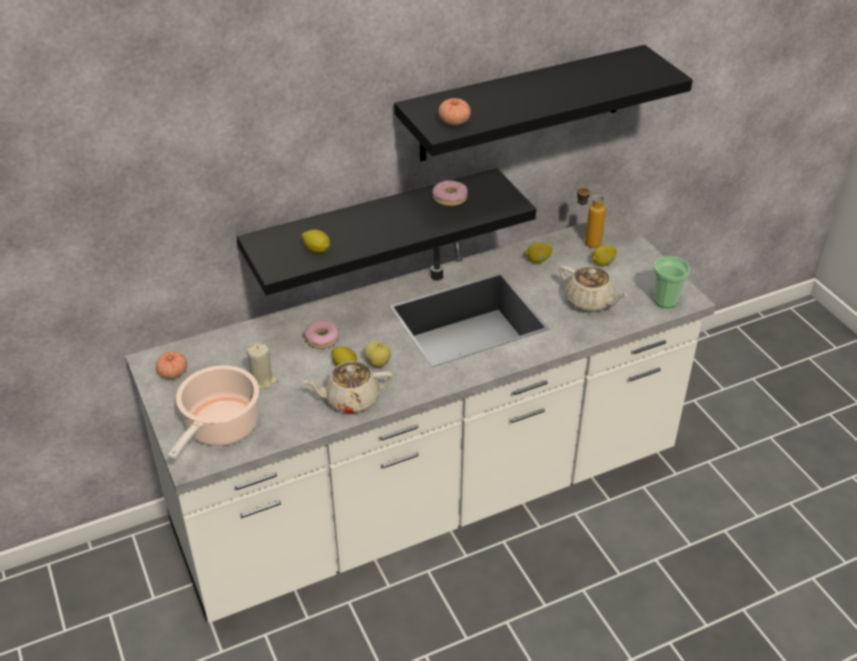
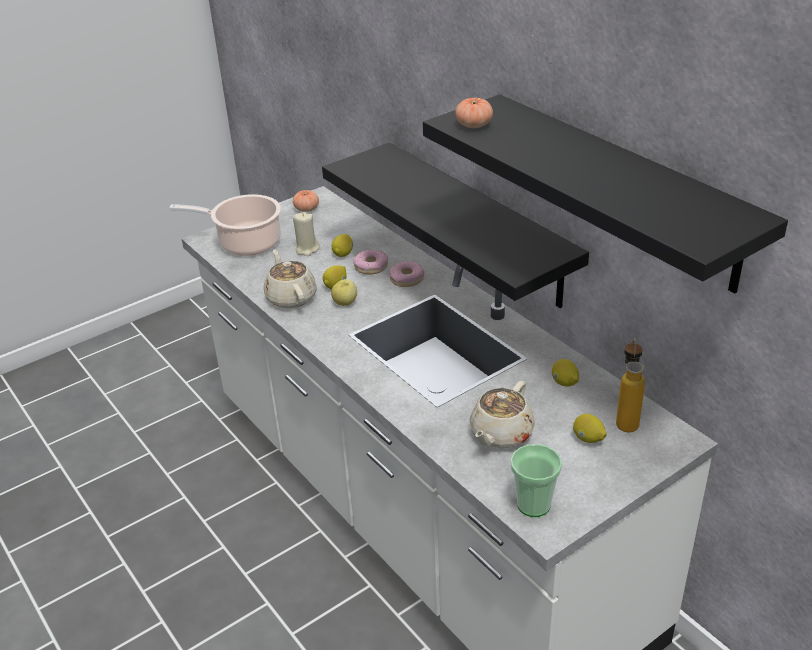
camera: 80 degrees right, 5 degrees down
lemon [302,230,330,253] -> lemon moved to [331,234,353,257]
donut [432,180,468,206] -> donut moved to [389,261,424,287]

